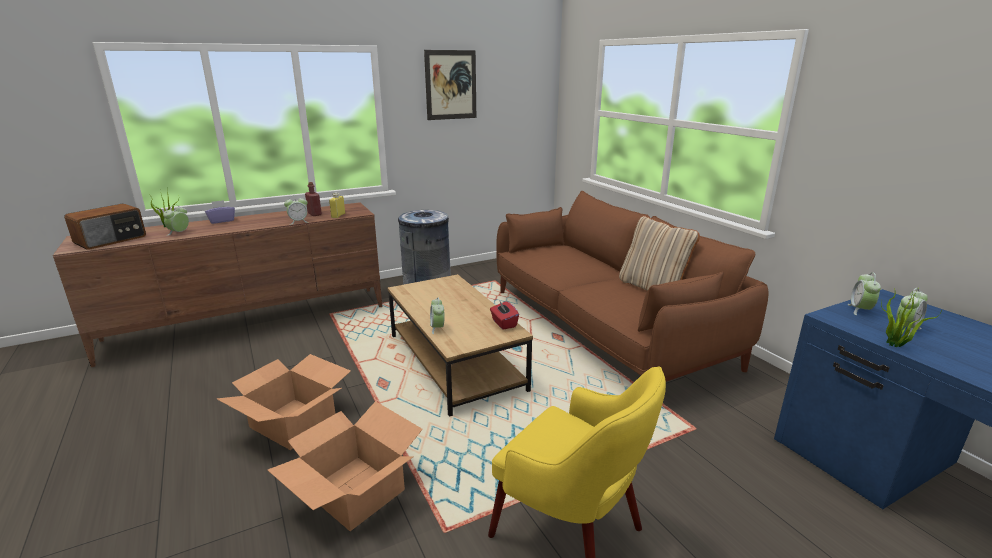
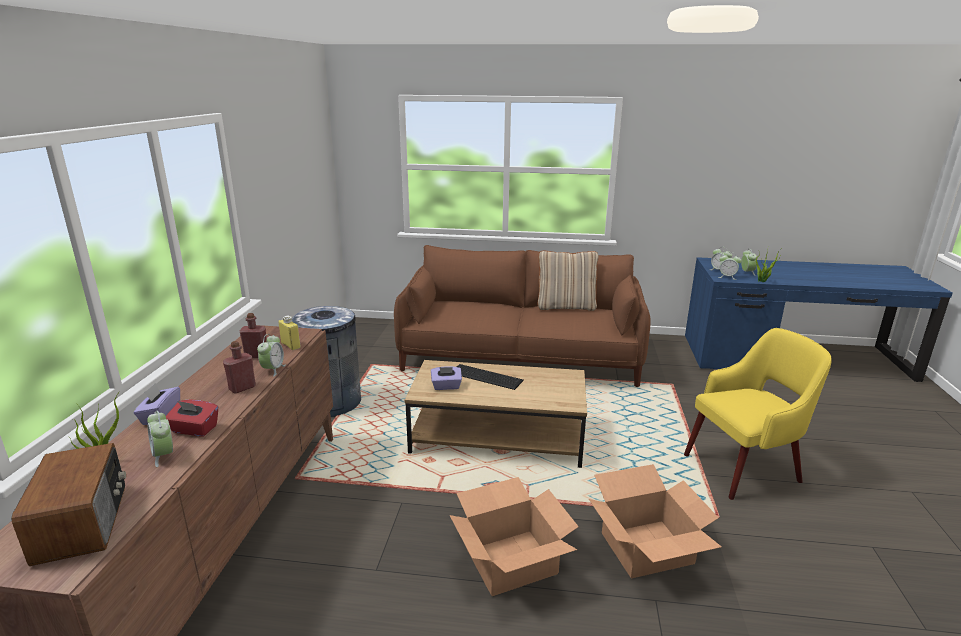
camera: 55 degrees left, 0 degrees up
picture [424,50,476,120] -> none
alarm clock [430,298,445,334] -> alarm clock moved to [718,252,742,280]
red tissue box [490,300,519,330] -> red tissue box moved to [166,400,218,437]
none -> red bottle [223,341,256,393]
none -> purple tissue box [431,366,462,390]
none -> keyboard [457,364,524,390]

